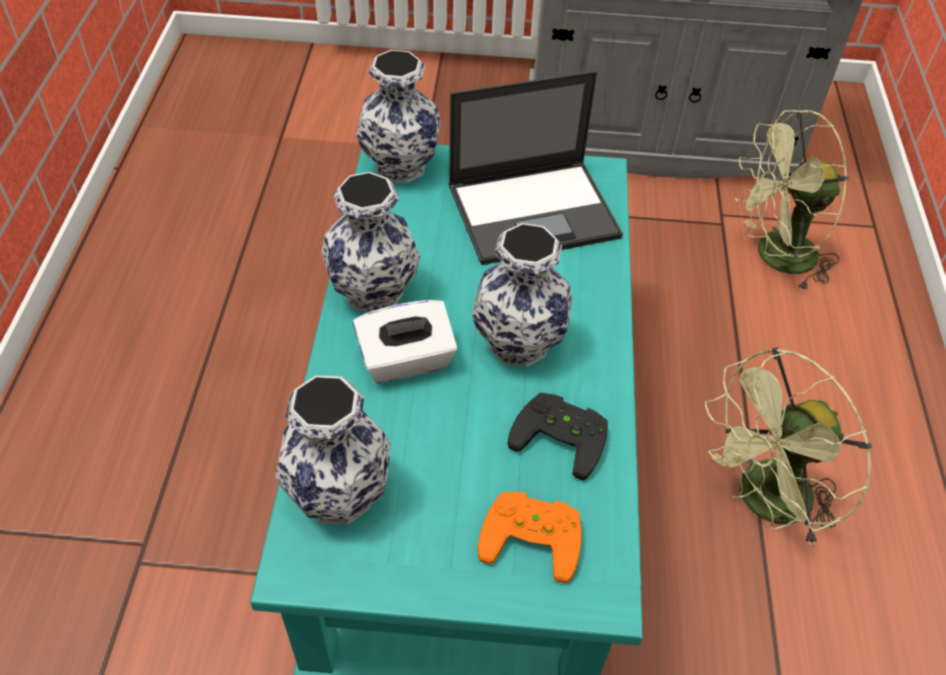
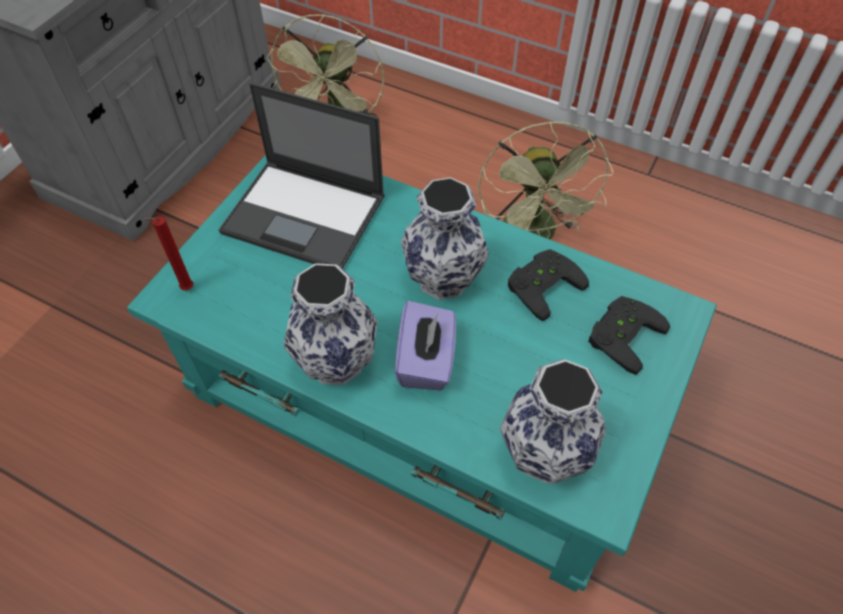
camera: 65 degrees left, 5 degrees up
white tissue box [353,300,457,383] -> purple tissue box [395,301,456,391]
vase [356,50,441,183] -> red candle [143,216,194,290]
laptop [448,71,623,265] -> laptop turned 105 degrees clockwise [219,83,385,269]
orange game controller [478,492,582,583] -> black game controller [588,296,670,375]

